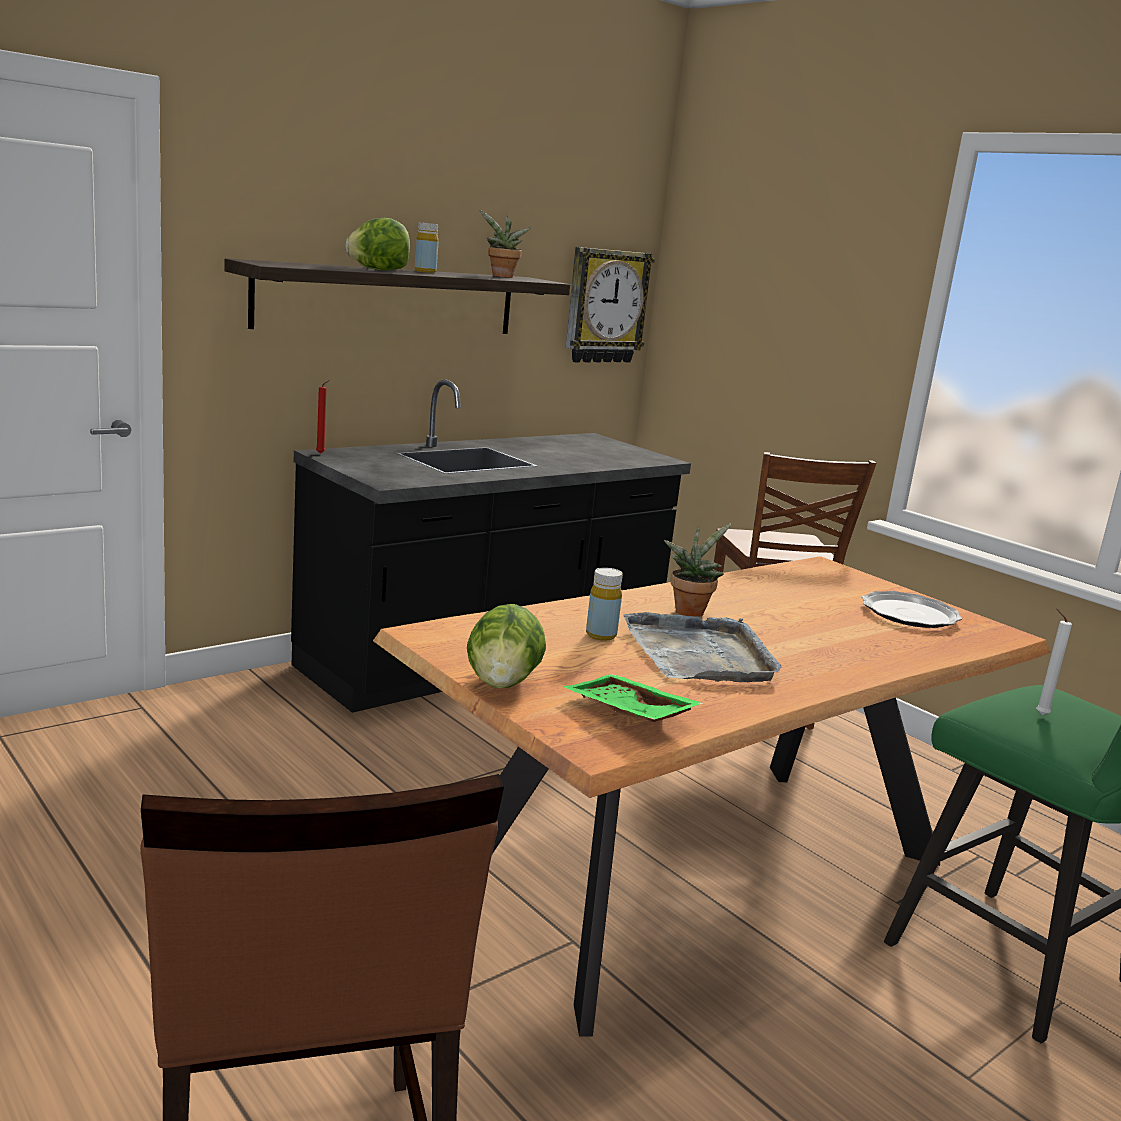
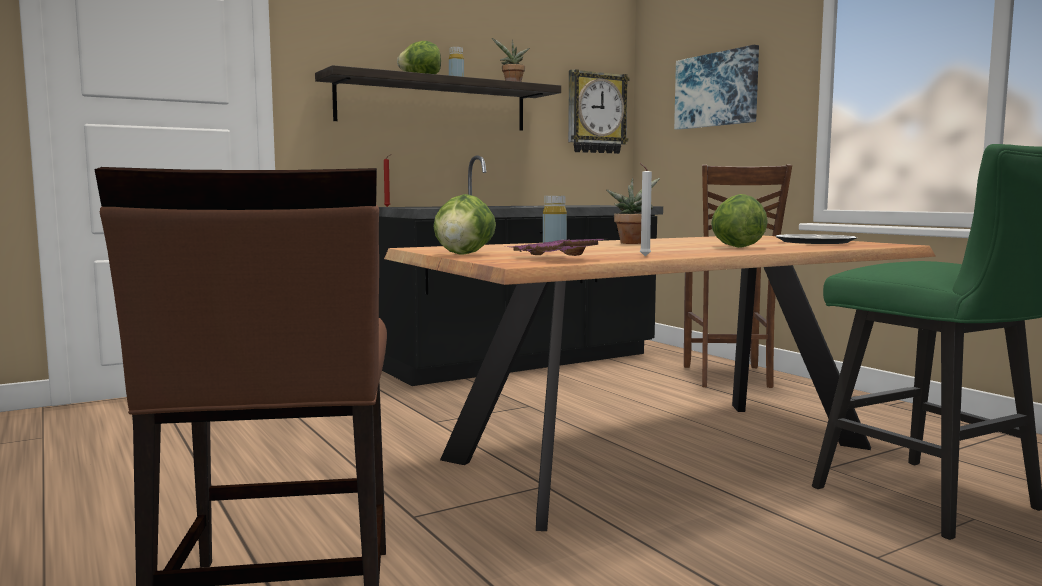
camera: 10 degrees right, 10 degrees down
green tray [563,674,704,722] -> pink tray [507,239,604,256]
grey tray [623,612,782,682] -> none
white candle [1036,609,1072,715] -> white candle moved to [639,162,652,256]
none -> picture [674,45,759,130]
none -> lettuce [711,194,768,248]

